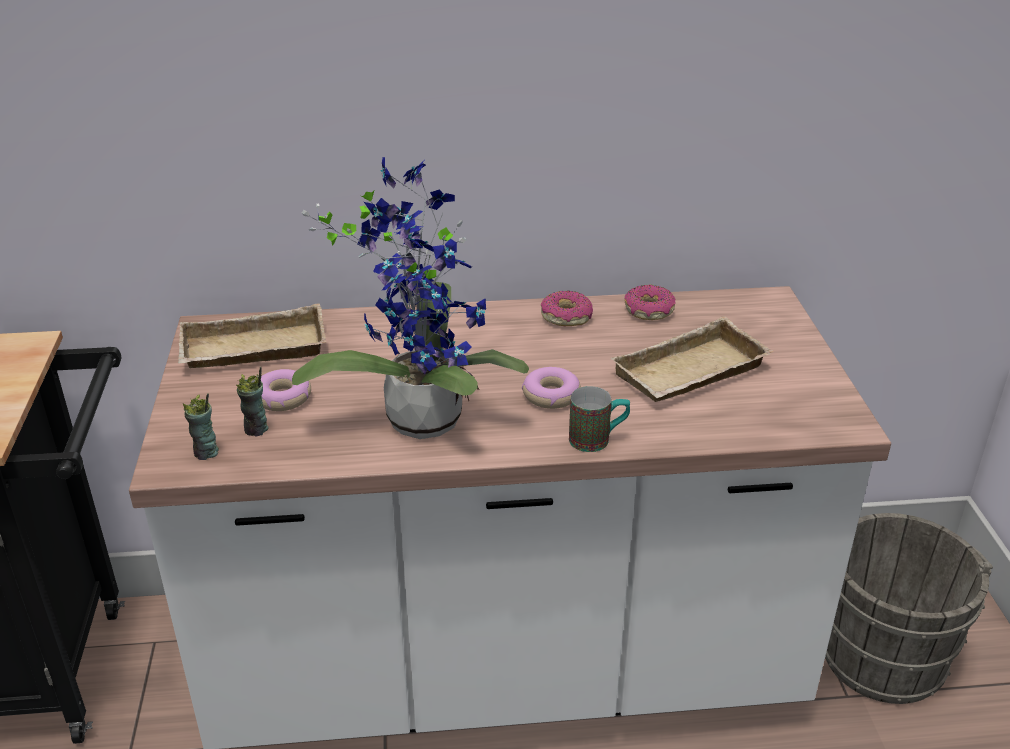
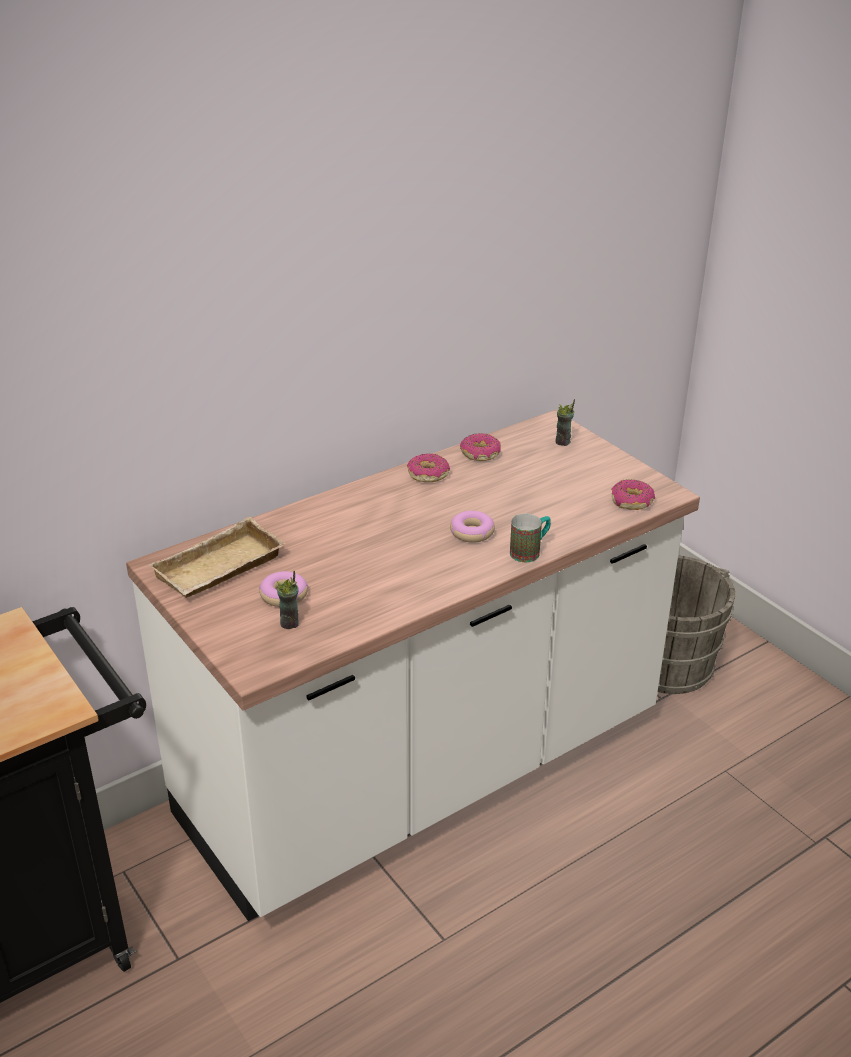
camera: 30 degrees left, 0 degrees up
cup [183,393,219,460] -> cup moved to [555,399,575,446]
potted plant [292,157,529,439] -> none
beige tray [610,316,774,402] -> none
none -> donut [611,479,655,510]

